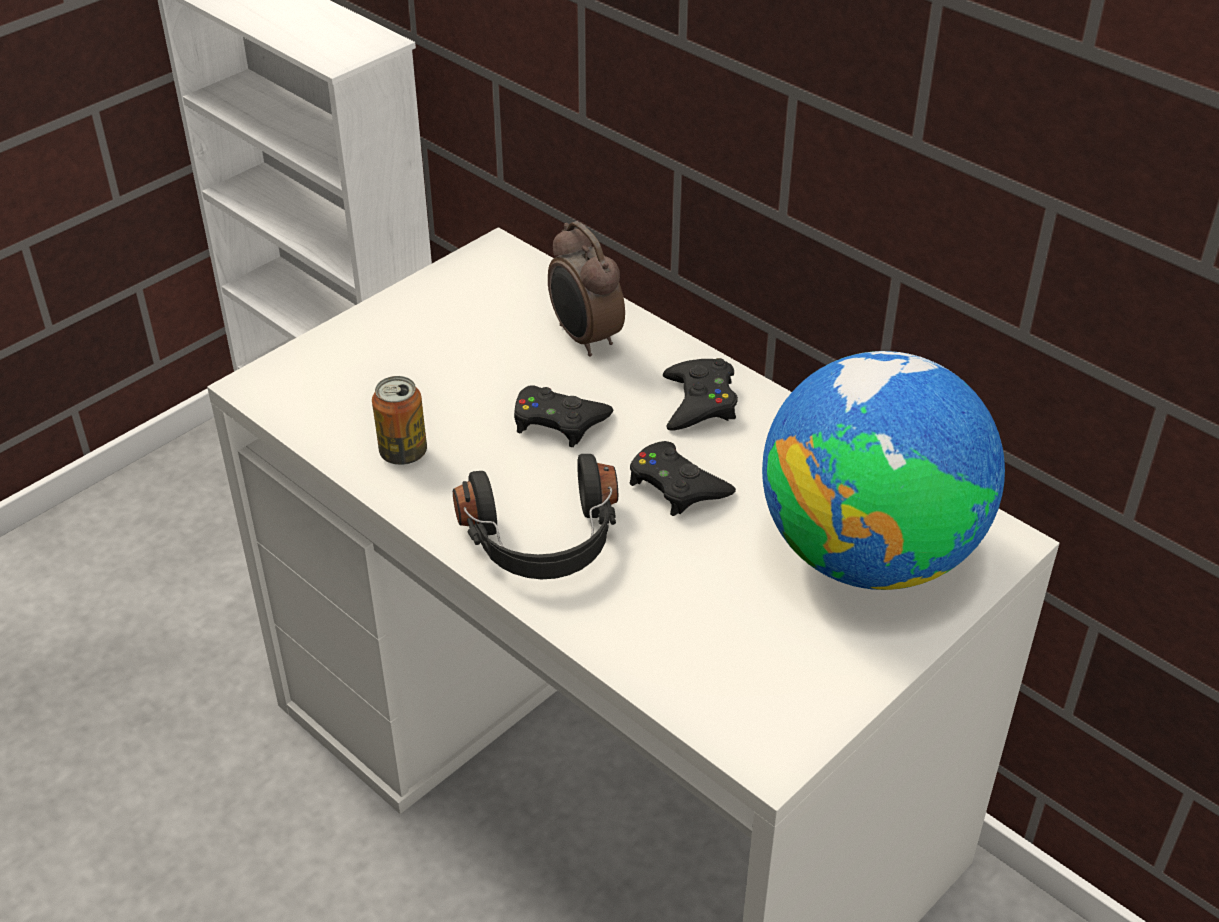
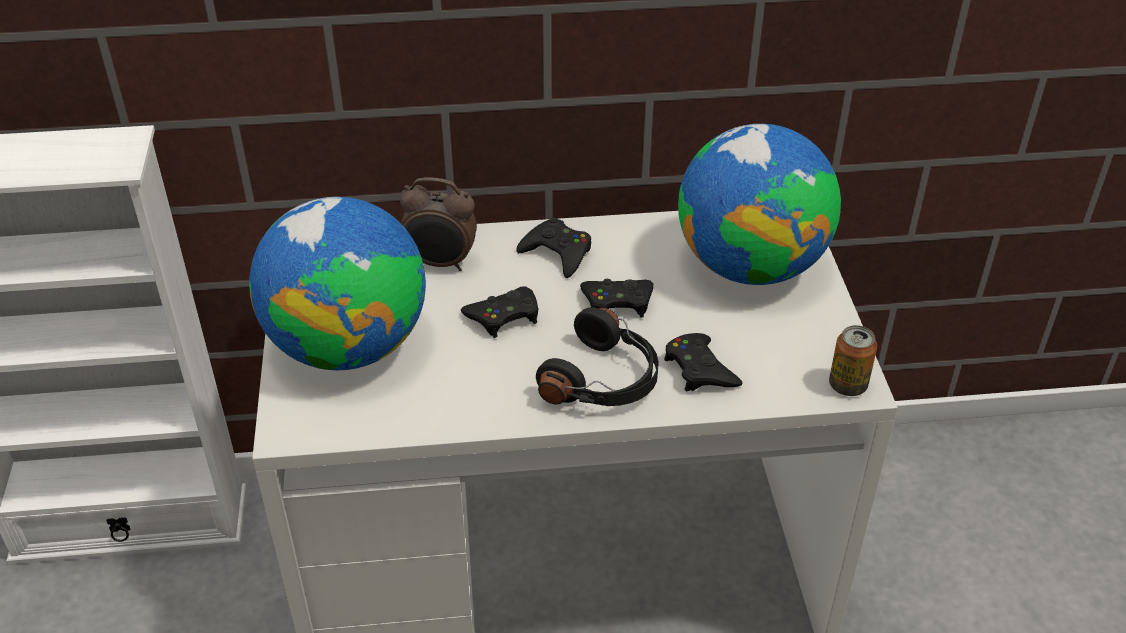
camera: 50 degrees left, 0 degrees up
can [372,376,427,465] -> can moved to [829,325,877,396]
none -> globe [249,197,426,370]
none -> black game controller [664,333,742,391]

